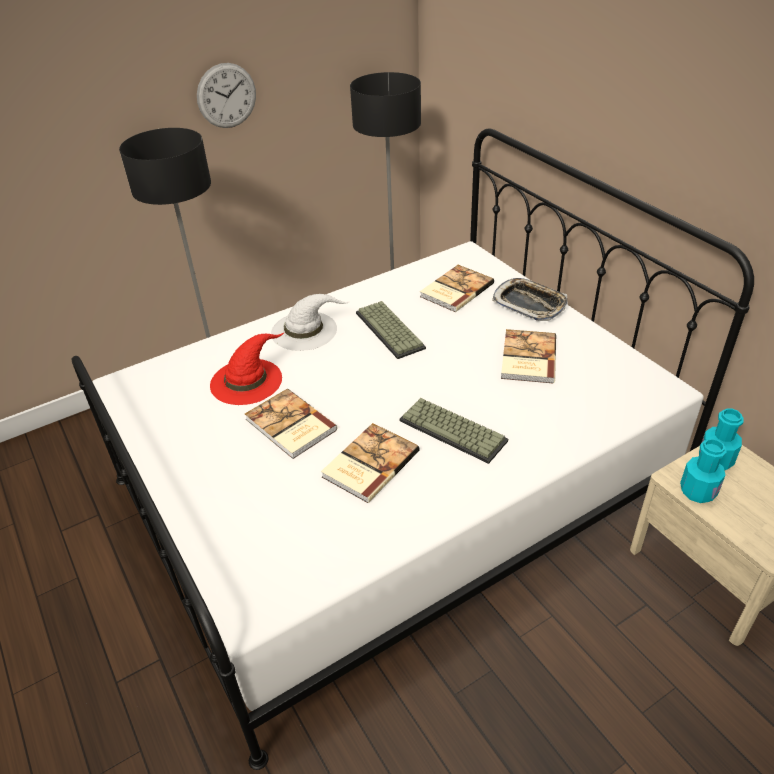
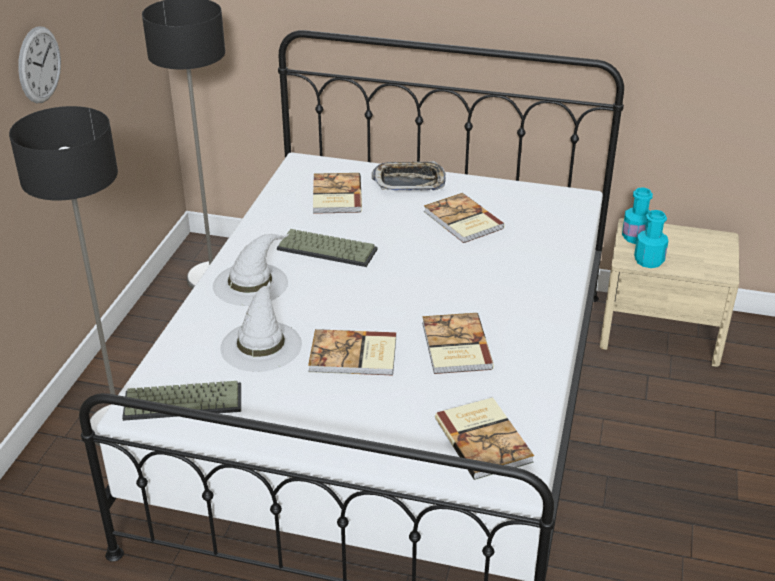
camera: 45 degrees left, 5 degrees down
red hat [210,333,284,405] -> white hat [220,281,302,372]
keyboard [399,398,508,464] -> keyboard moved to [122,381,241,421]
none -> book [435,397,534,480]

